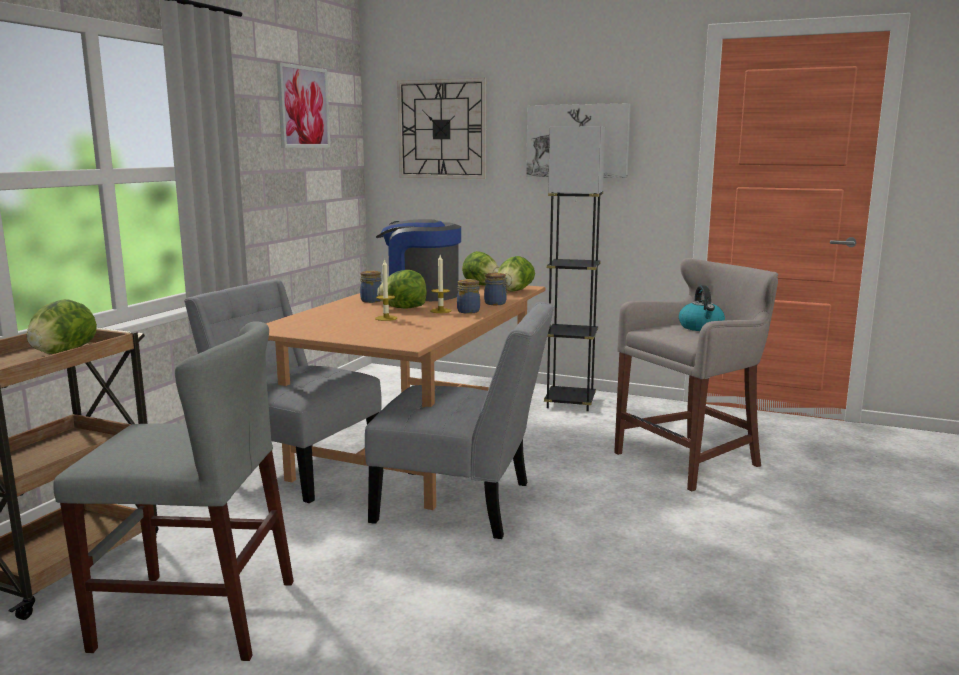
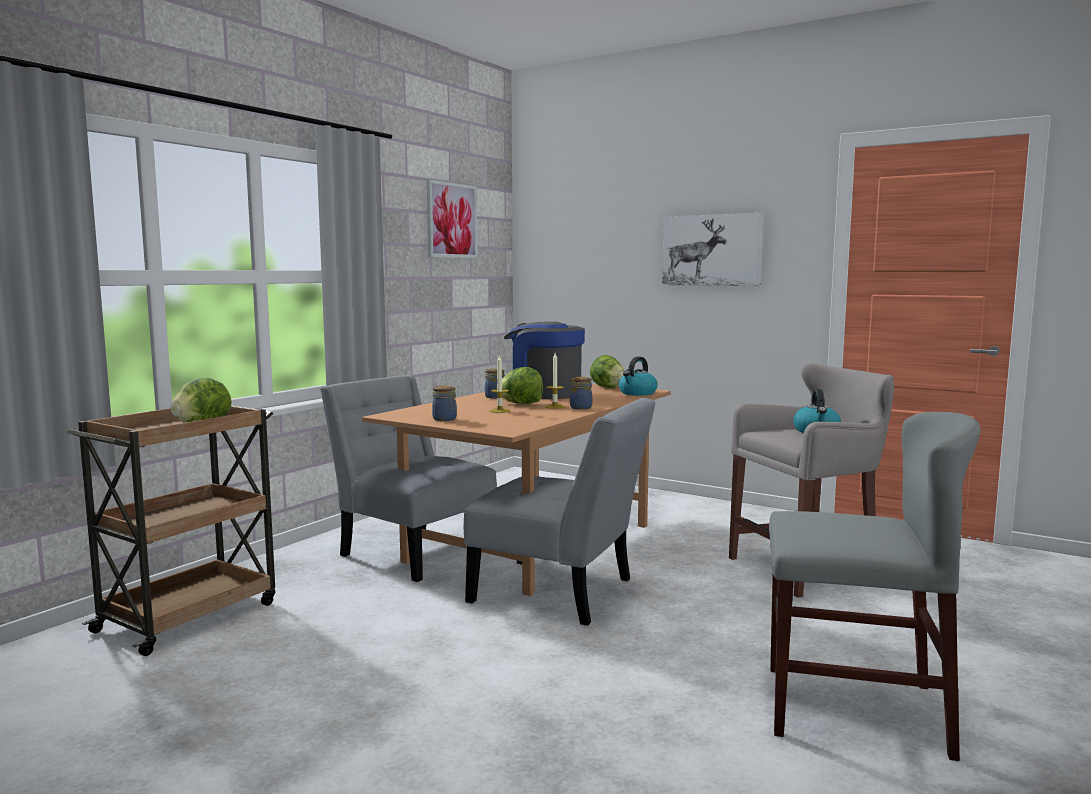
camera: 10 degrees right, 5 degrees down
grey chair [53,321,294,661] -> grey chair moved to [769,412,981,761]
wall clock [397,78,486,179] -> none
jar [484,273,508,305] -> jar moved to [432,385,457,421]
lettuce [498,256,535,292] -> kettle [619,356,658,396]
grey floor lamp [544,126,605,412] -> none

